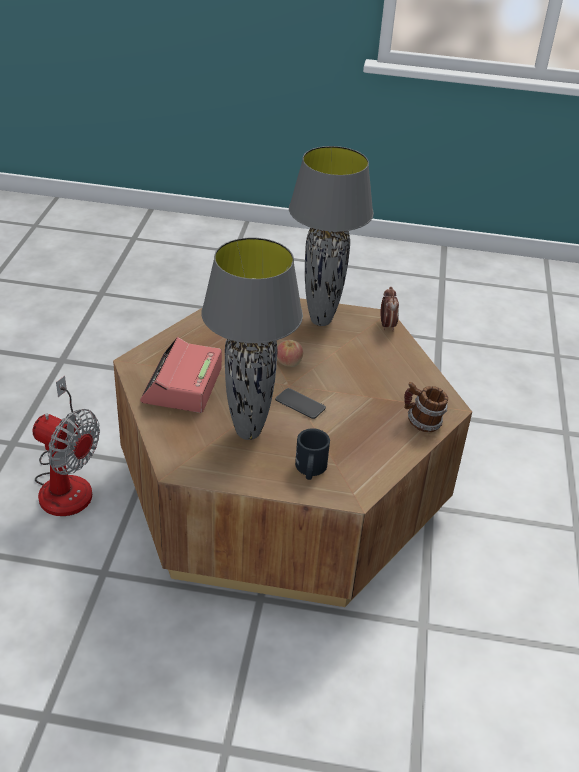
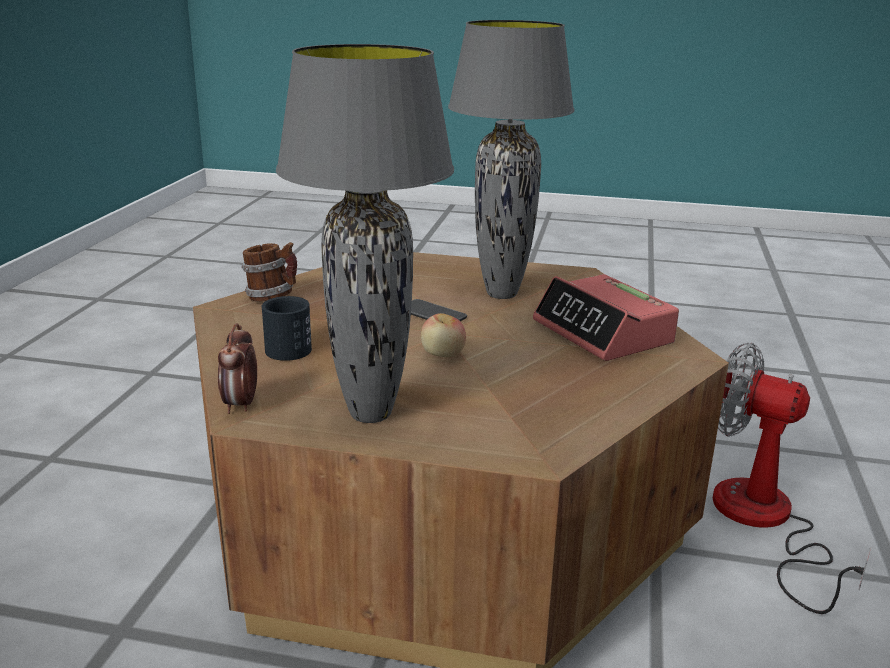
camera: 175 degrees left, 15 degrees down
alarm clock [140,337,222,413] -> alarm clock turned 135 degrees clockwise [533,274,679,361]
black mug [295,428,330,480] -> black mug moved to [262,296,312,361]

